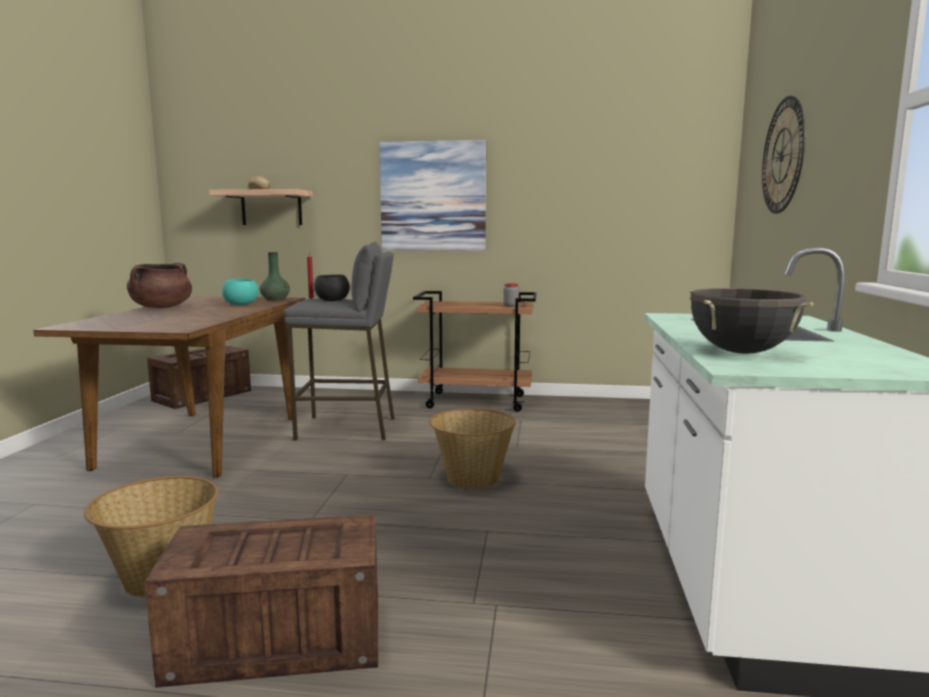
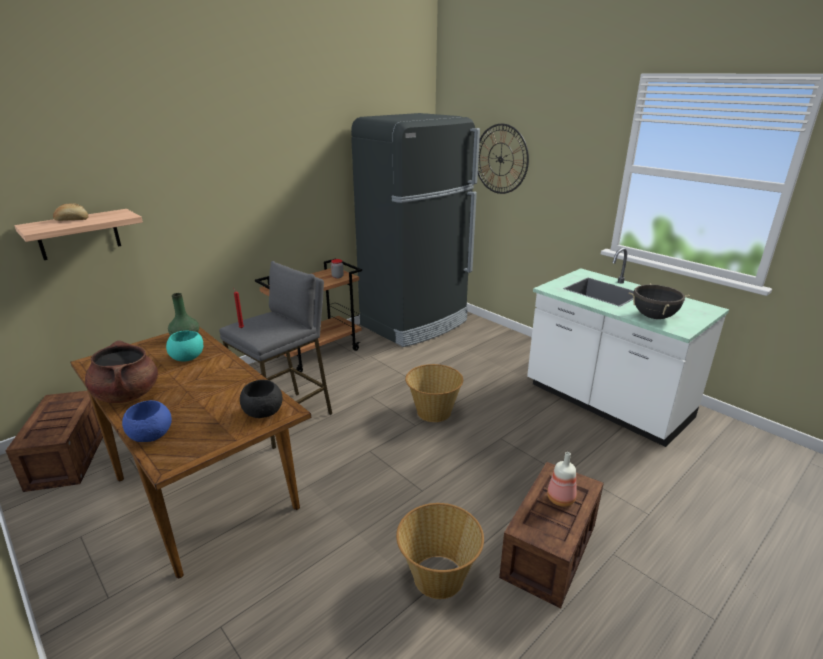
camera: 50 degrees left, 15 degrees up
black bowl [314,275,350,301] -> black bowl moved to [240,380,283,418]
picture [379,140,486,251] -> none
none -> blue bowl [122,400,172,442]
none -> black fridge [351,113,480,347]
none -> bottle [547,452,577,507]

